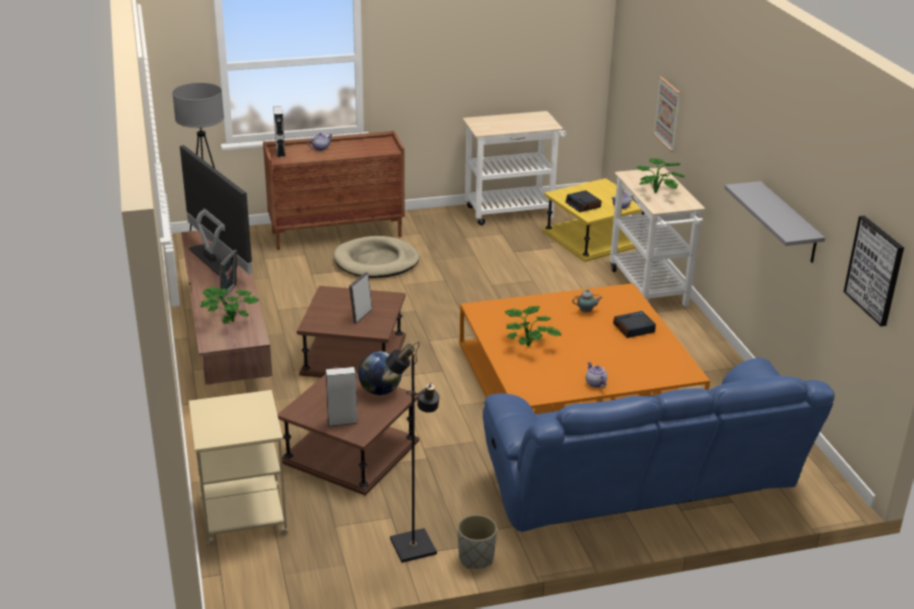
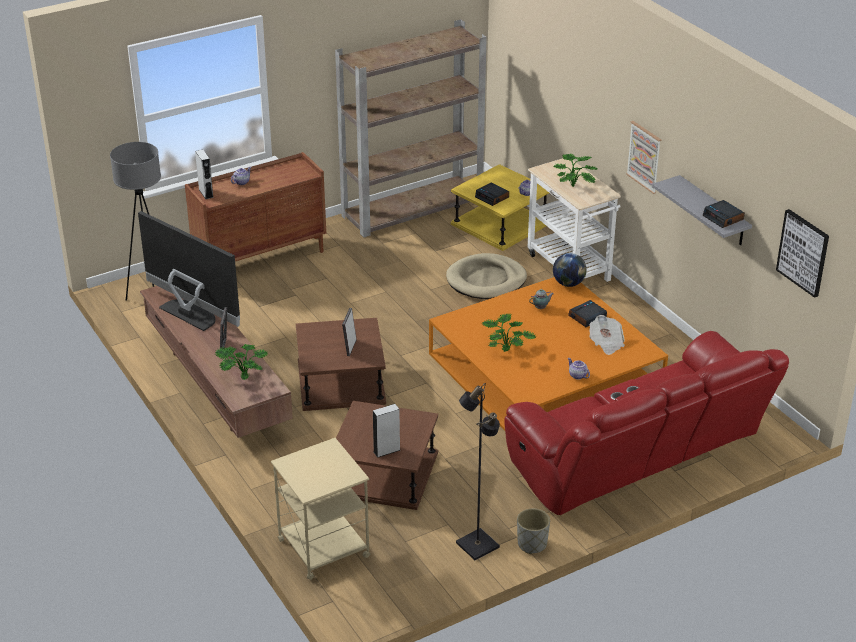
camera: 15 degrees left, 5 degrees up
beige dog bed [334,236,419,278] -> beige dog bed moved to [446,253,527,299]
globe [358,351,402,395] -> globe moved to [553,253,587,287]
white cart [463,111,566,225] -> brown bookcase [335,19,487,237]
blue sofa [483,358,835,532] -> red sofa [504,331,789,515]
picture [653,77,681,152] -> picture moved to [626,121,661,194]
none -> newspaper [589,315,625,355]
none -> alarm clock [703,200,745,228]

